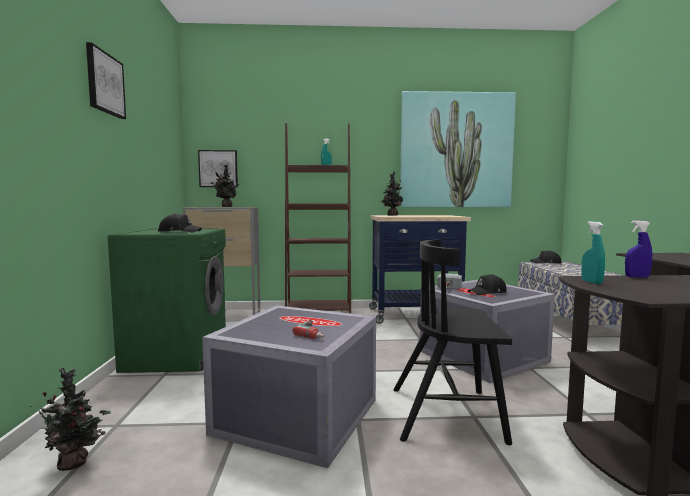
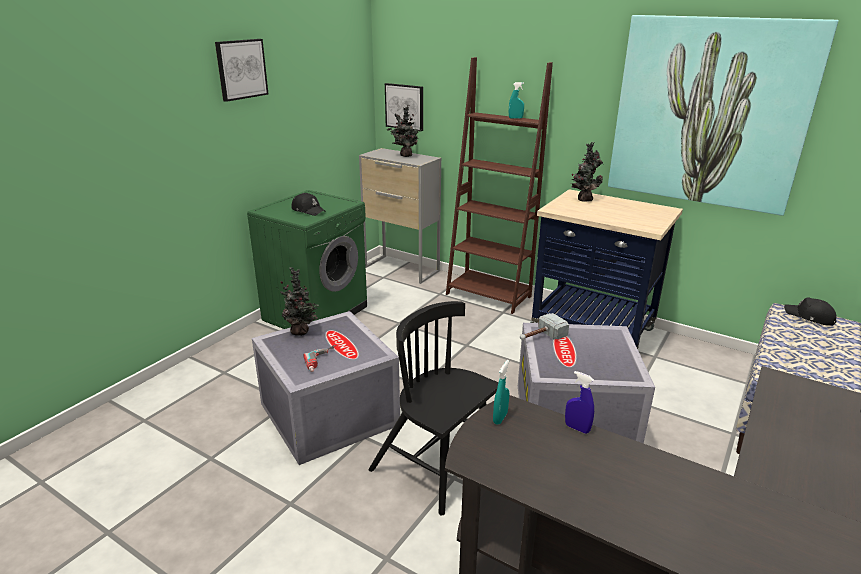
camera: 35 degrees right, 20 degrees up
potted plant [30,368,111,471] -> potted plant moved to [280,267,319,336]
black cap [468,274,507,295] -> none

